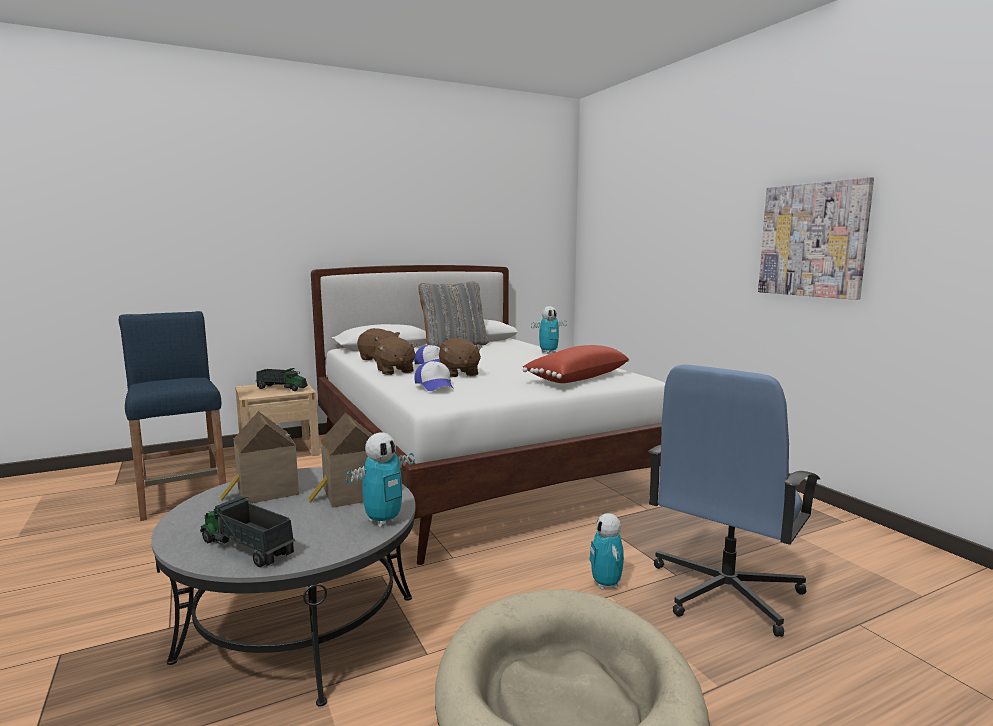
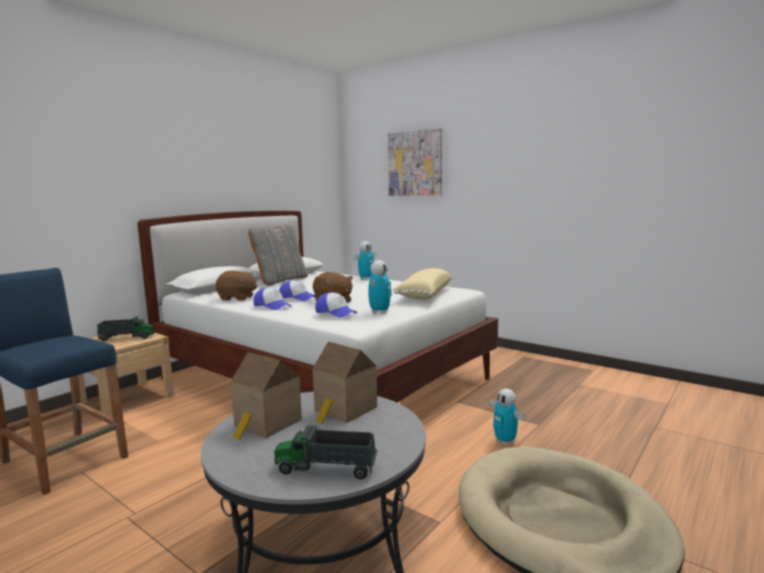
camera: 25 degrees left, 0 degrees up
toy robot [346,432,414,527] -> toy robot moved to [368,260,392,314]
brown plush toy [375,337,417,375] -> cap [253,288,291,310]
red pillow [523,345,629,383] -> beige pillow [393,268,452,300]
blue office chair [648,364,820,637] -> none
picture [758,177,874,300] -> picture moved to [388,128,442,196]

